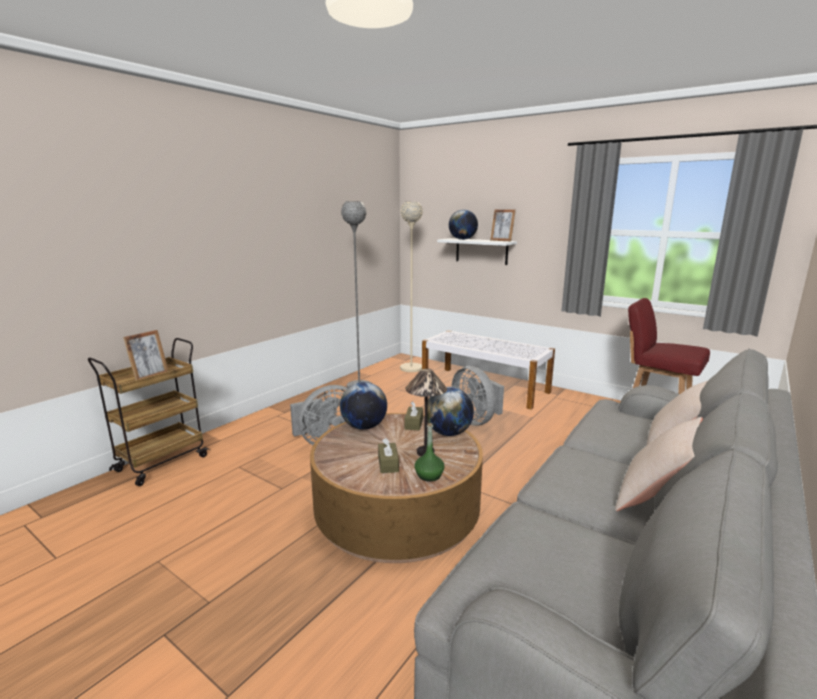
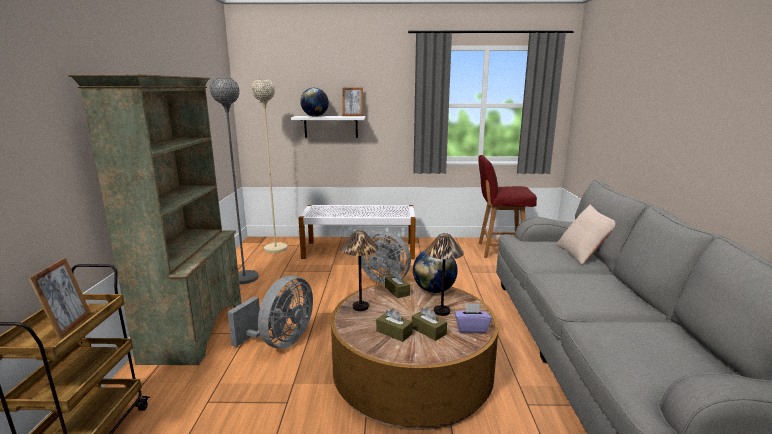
camera: 35 degrees left, 0 degrees up
globe [340,382,387,429] -> table lamp [340,230,379,311]
green bottle [415,423,444,482] -> purple tissue box [454,303,491,333]
beige pillow [615,417,703,511] -> none
none -> green bookcase [68,74,241,365]
none -> brown tissue box [376,308,413,342]

